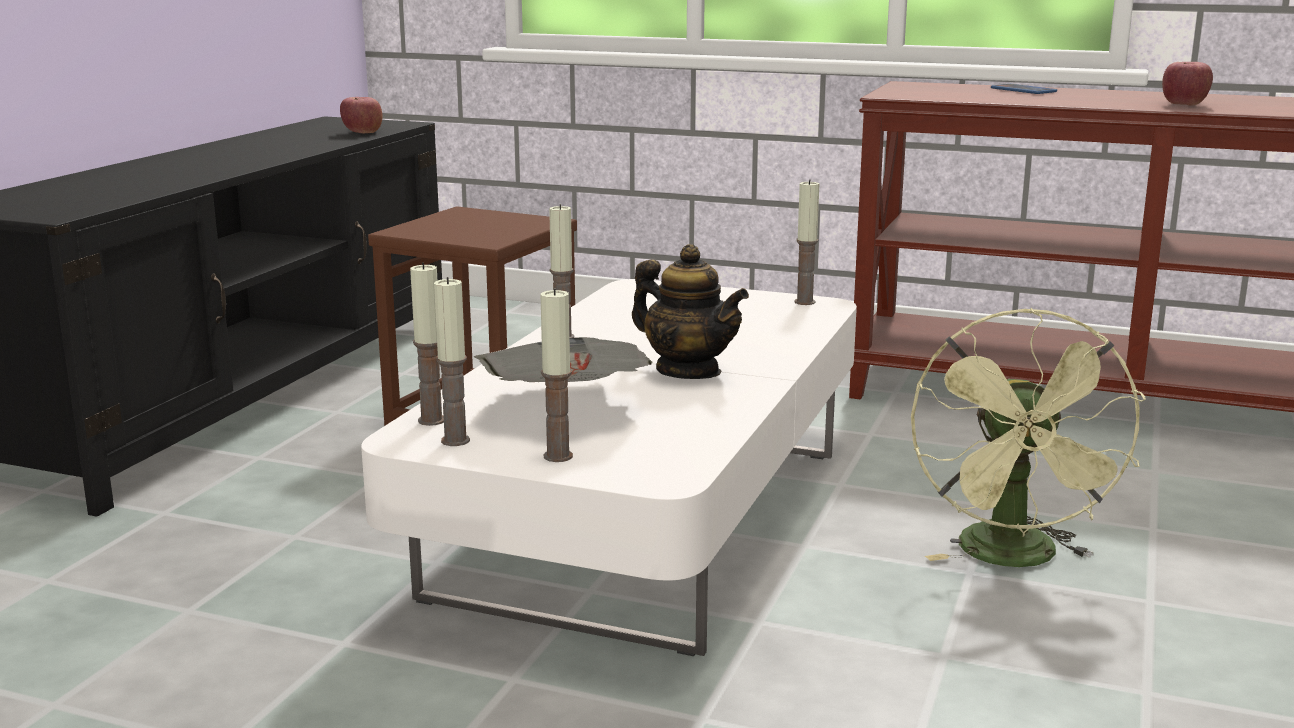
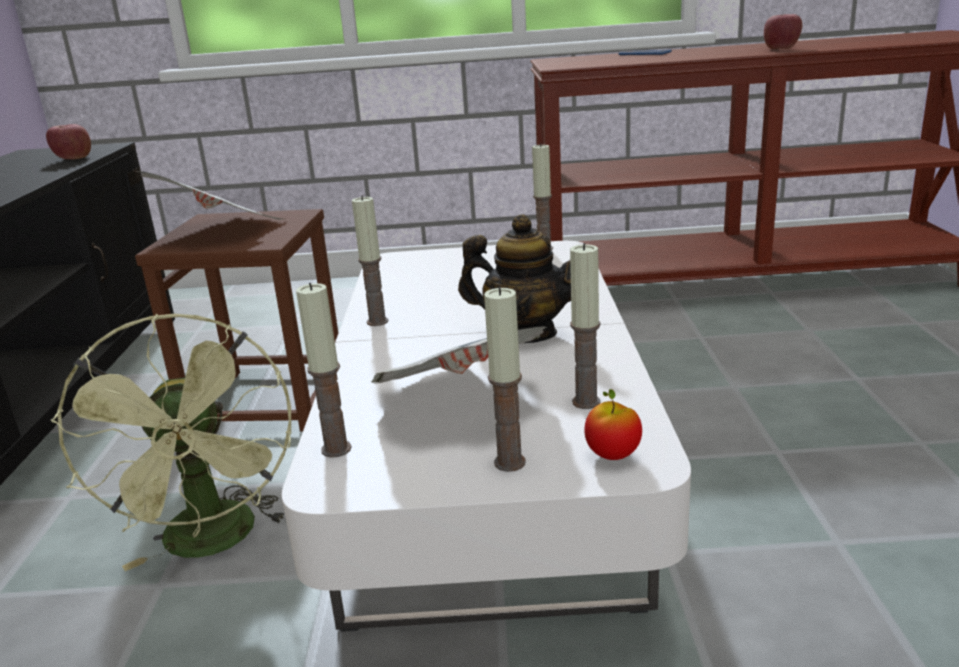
camera: 20 degrees left, 5 degrees up
candle [434,277,470,446] -> candle moved to [570,243,601,409]
green fan [911,308,1146,567] -> green fan moved to [50,314,292,571]
none -> newspaper [134,171,283,220]
none -> apple [584,389,642,460]

